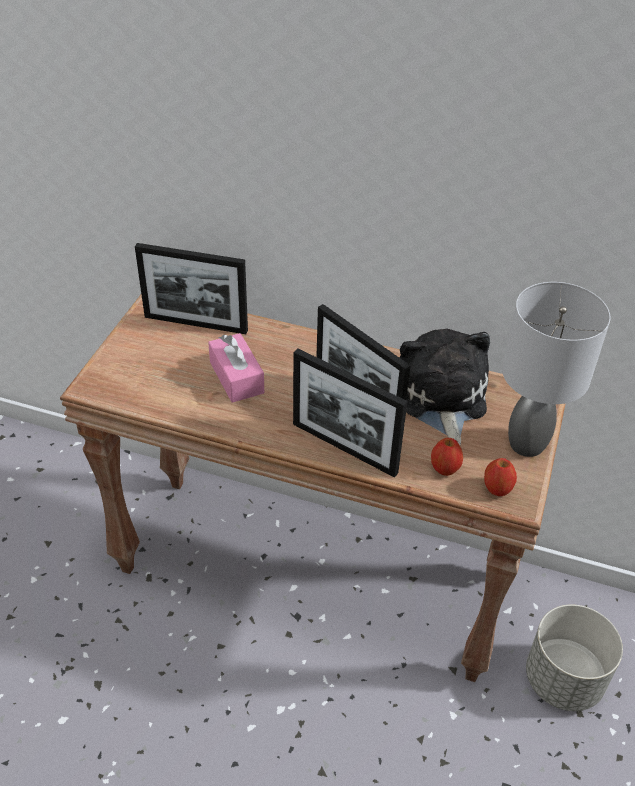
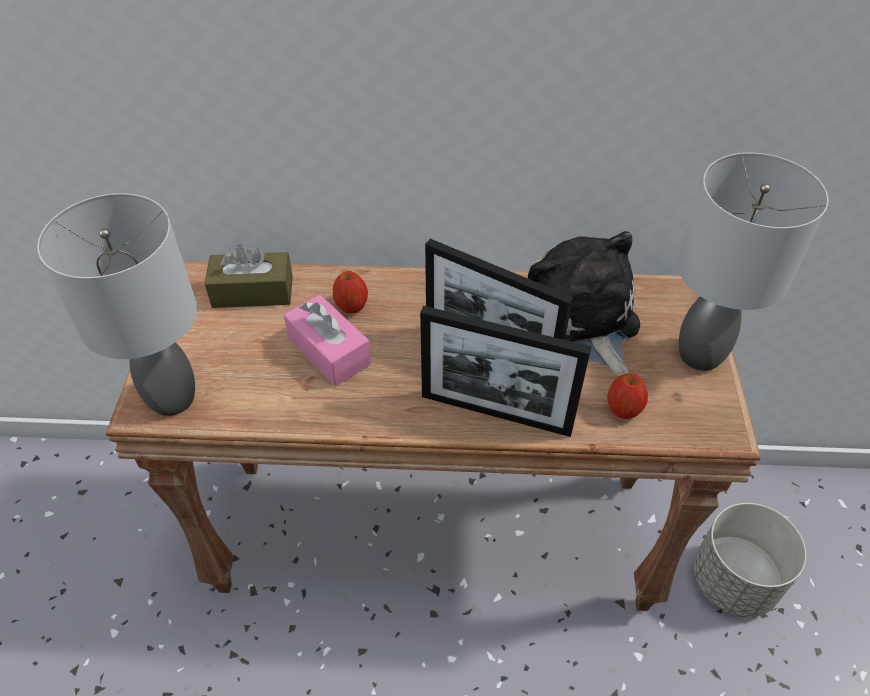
camera: 15 degrees left, 5 degrees up
picture frame [135,243,248,334] -> brown tissue box [205,244,293,308]
apple [484,458,517,496] -> apple moved to [333,271,368,313]
none -> grey table lamp [37,193,197,416]

